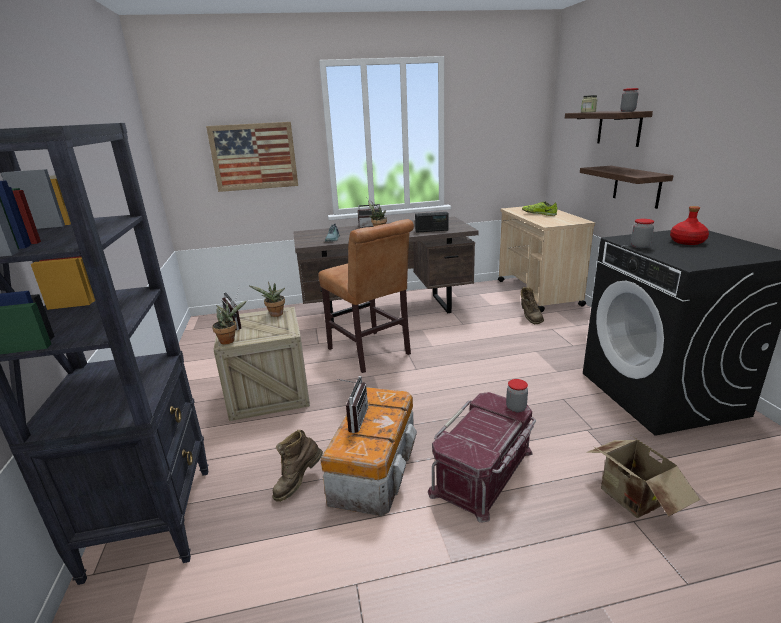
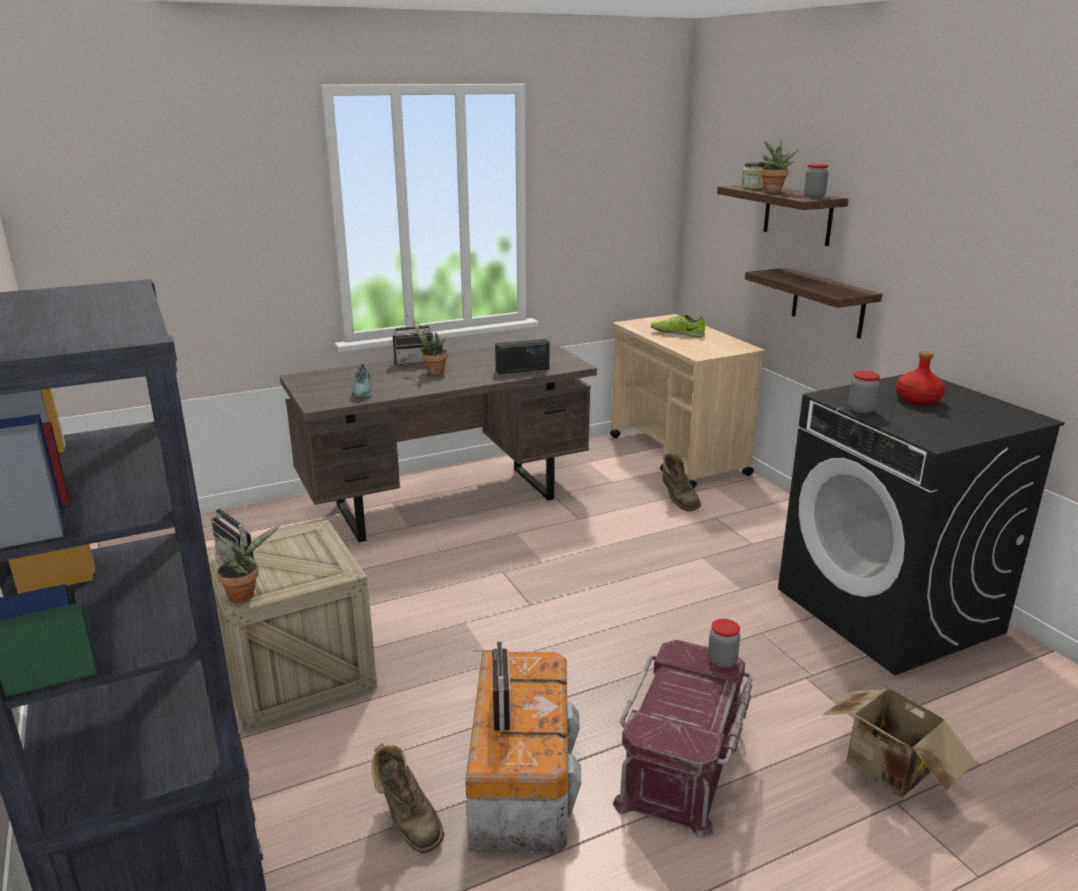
camera: 15 degrees left, 0 degrees up
picture [206,122,298,192] -> none
potted plant [248,282,285,317] -> potted plant moved to [759,140,799,193]
brown boot [272,430,323,502] -> brown boot turned 60 degrees counterclockwise [371,743,444,854]
brown chair [318,219,414,373] -> none

